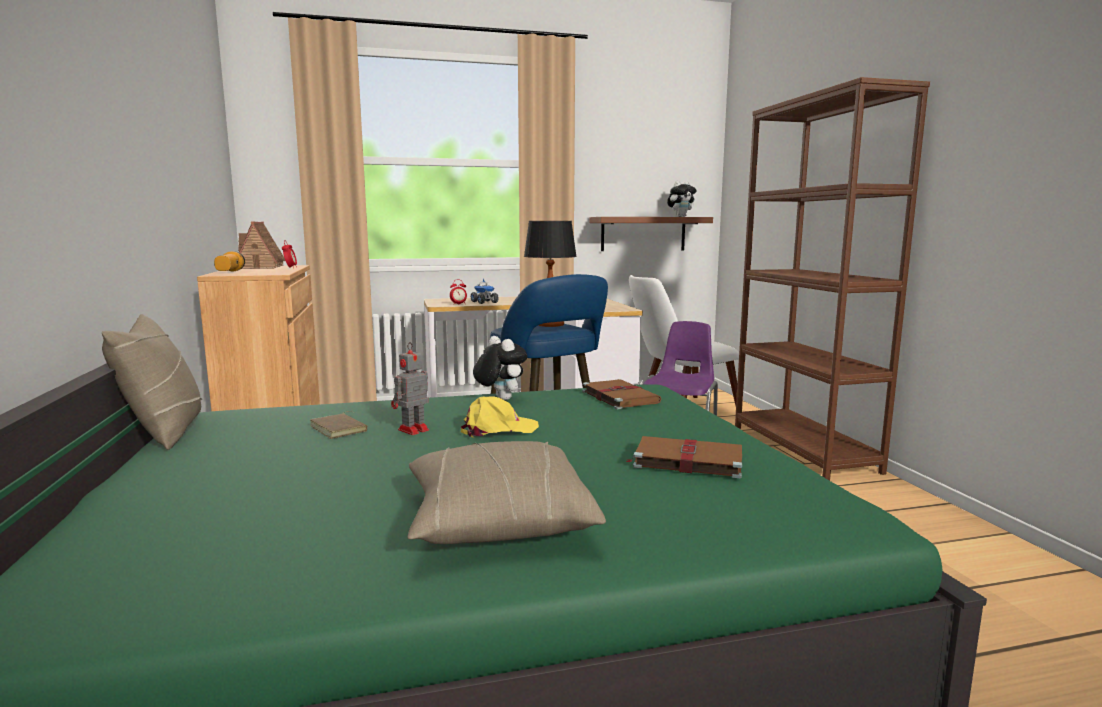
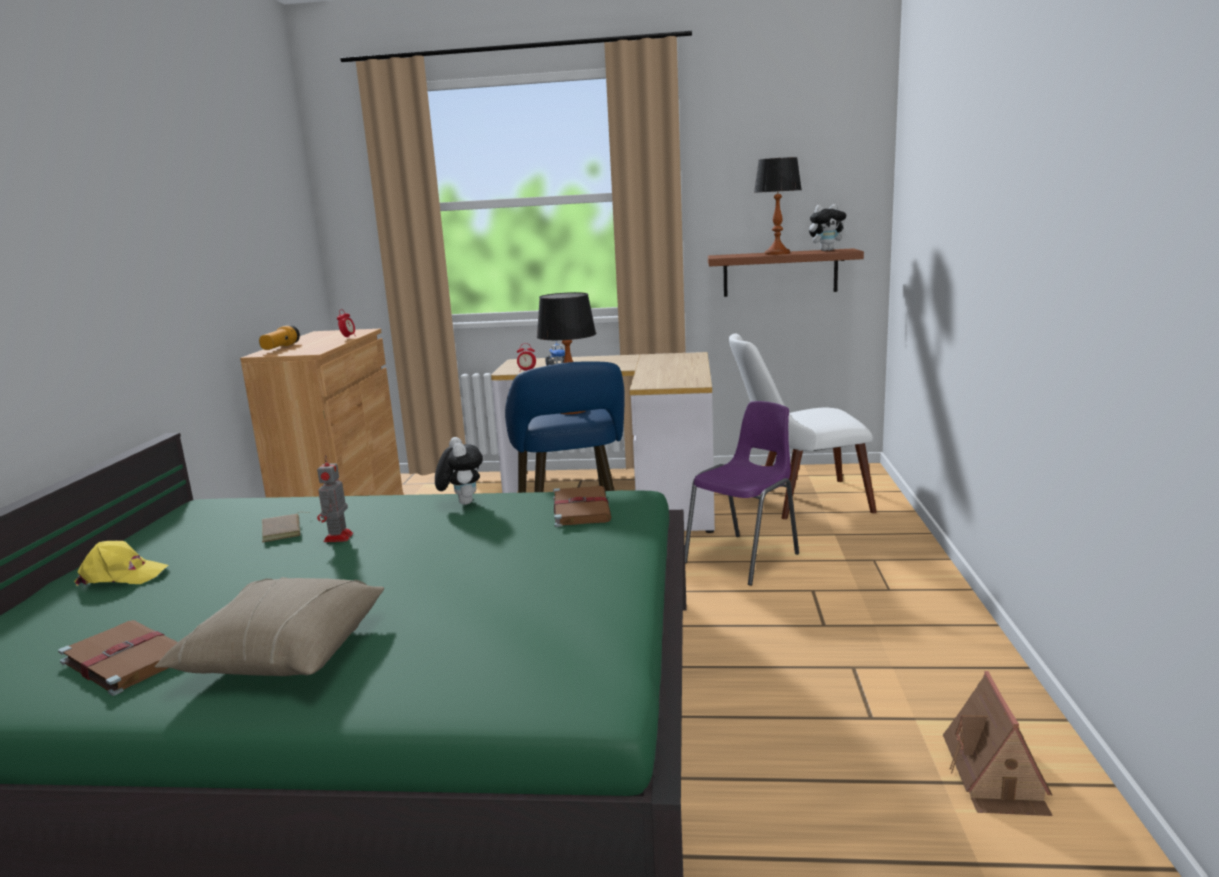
camera: 20 degrees right, 5 degrees up
beige pillow [102,314,202,450] -> none
toy house [238,221,285,269] -> toy house moved to [943,671,1053,816]
toy robot [391,342,429,435] -> toy robot turned 60 degrees counterclockwise [317,455,353,542]
yellow cap [461,396,539,438] -> yellow cap moved to [74,541,168,586]
brown book [626,436,742,478] -> brown book moved to [58,620,178,696]
brown bookcase [735,77,930,480] -> none
none -> table lamp [754,157,802,255]

